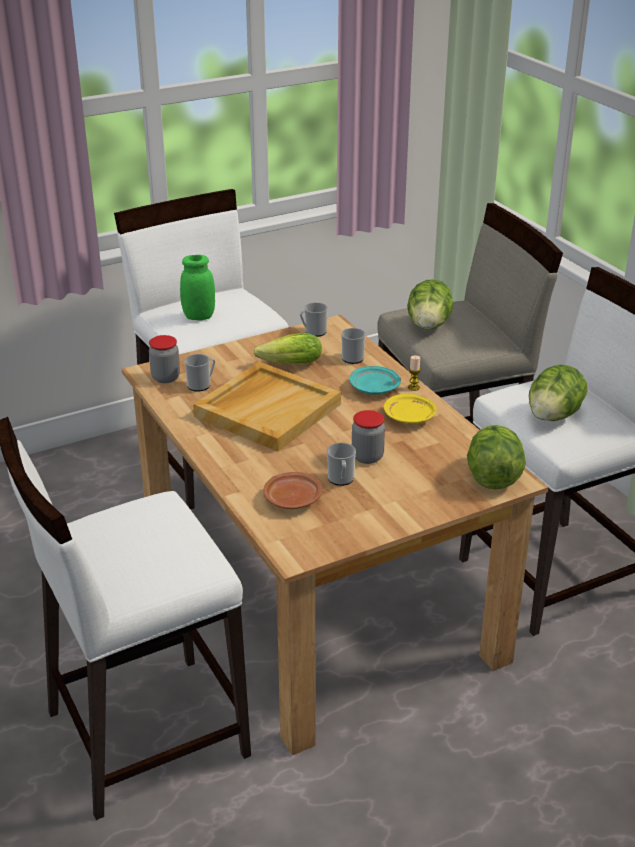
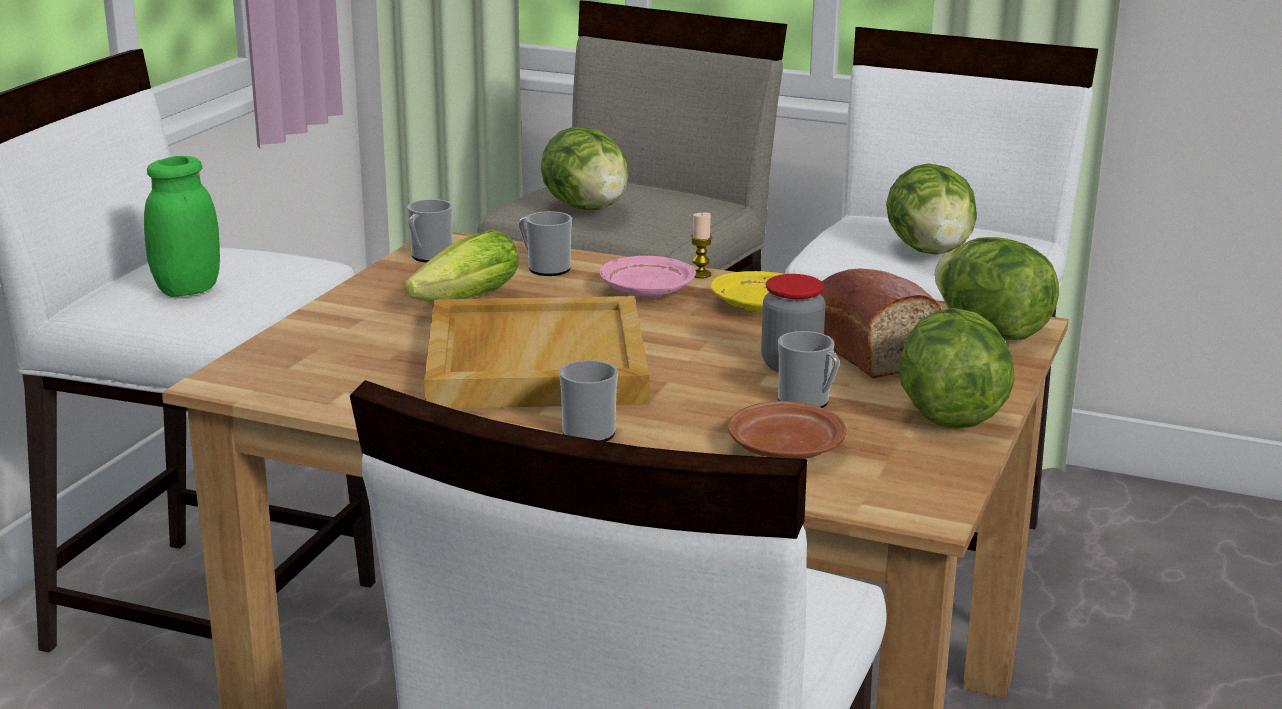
camera: 40 degrees left, 10 degrees down
jar [149,335,180,383] -> none
mug [184,354,215,391] -> mug moved to [559,360,618,442]
turquoise plate [349,366,401,395] -> pink plate [599,256,696,298]
none -> bread [820,268,942,378]
none -> lettuce [899,308,1015,429]

